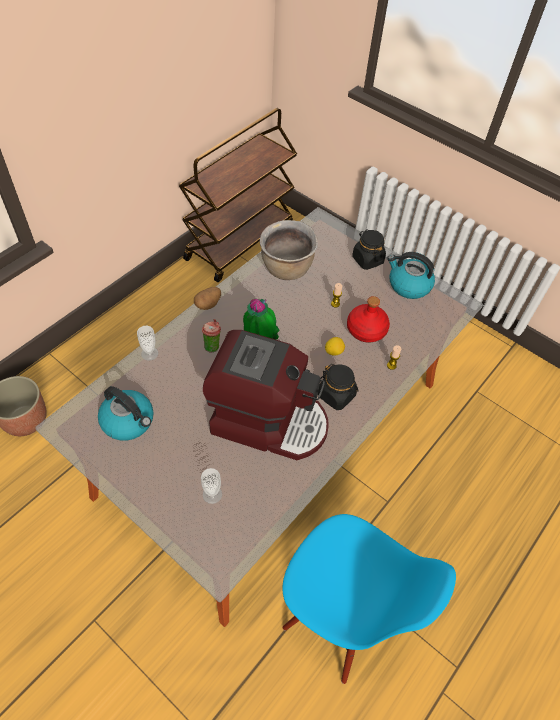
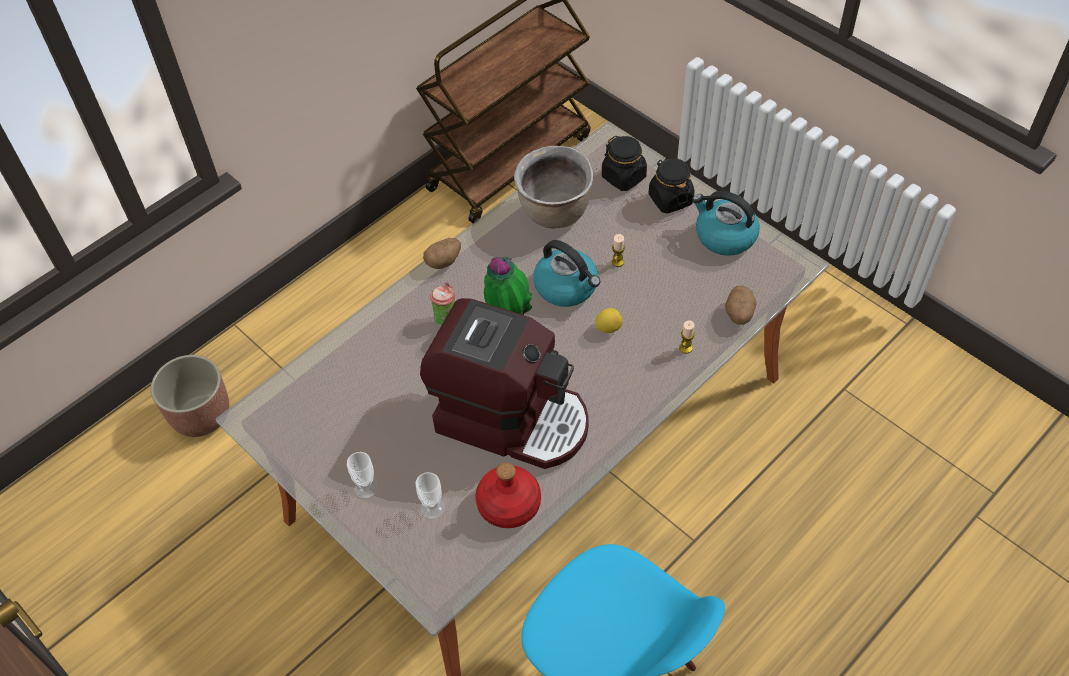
camera: 10 degrees right, 0 degrees up
kettle [98,386,154,441] -> kettle moved to [533,240,600,307]
cup [137,326,158,361] -> cup moved to [347,452,379,499]
black jar [318,364,359,410] -> black jar moved to [602,135,647,191]
red bottle [347,296,390,343] -> red bottle moved to [475,462,541,528]
none -> potato [725,286,757,325]

